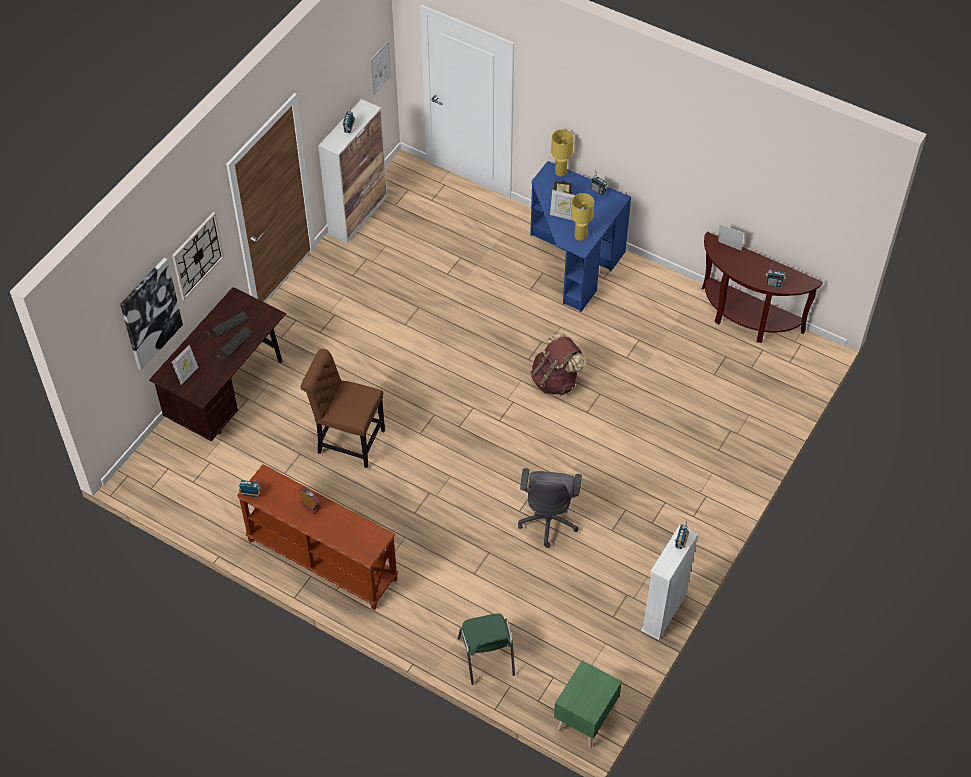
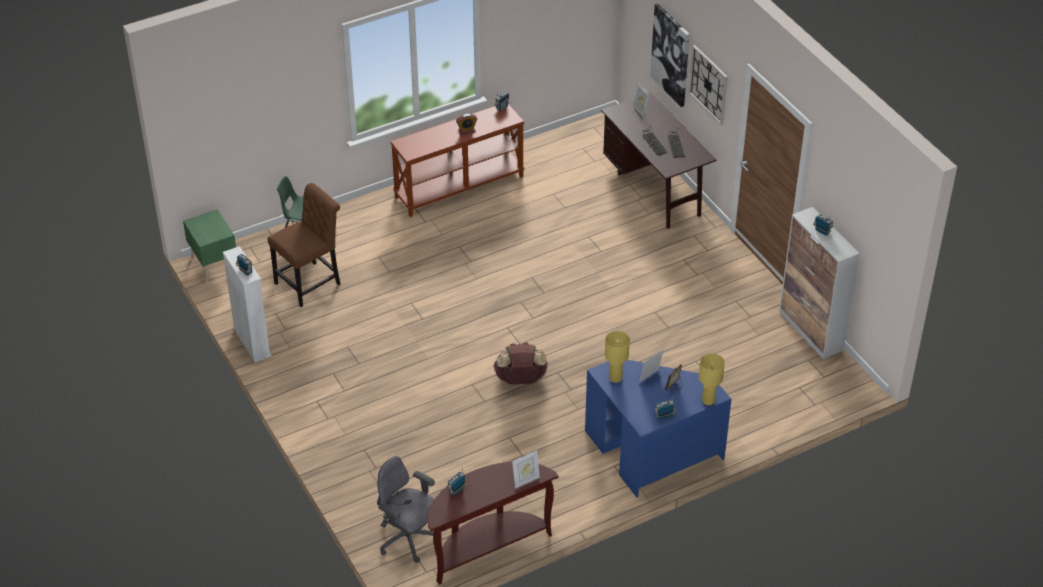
camera: 120 degrees right, 10 degrees down
brown chair [301,349,385,468] -> brown chair moved to [267,183,341,307]
picture [370,41,391,96] -> none
grey office chair [518,468,582,548] -> grey office chair moved to [377,456,435,563]

